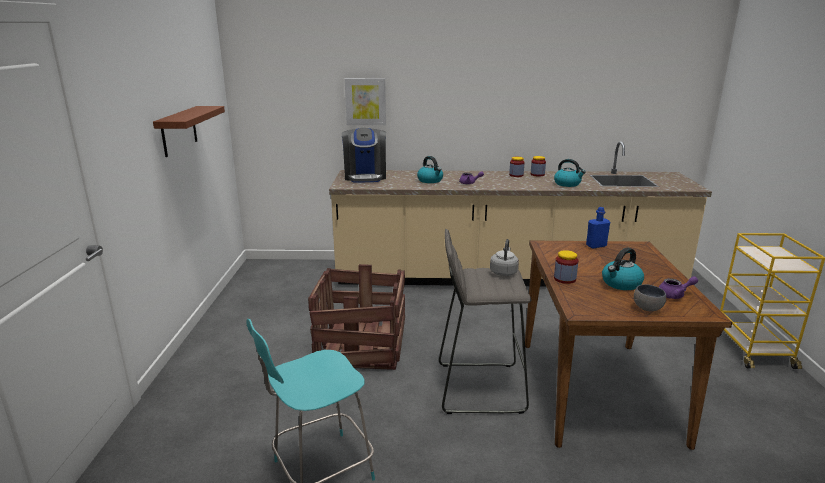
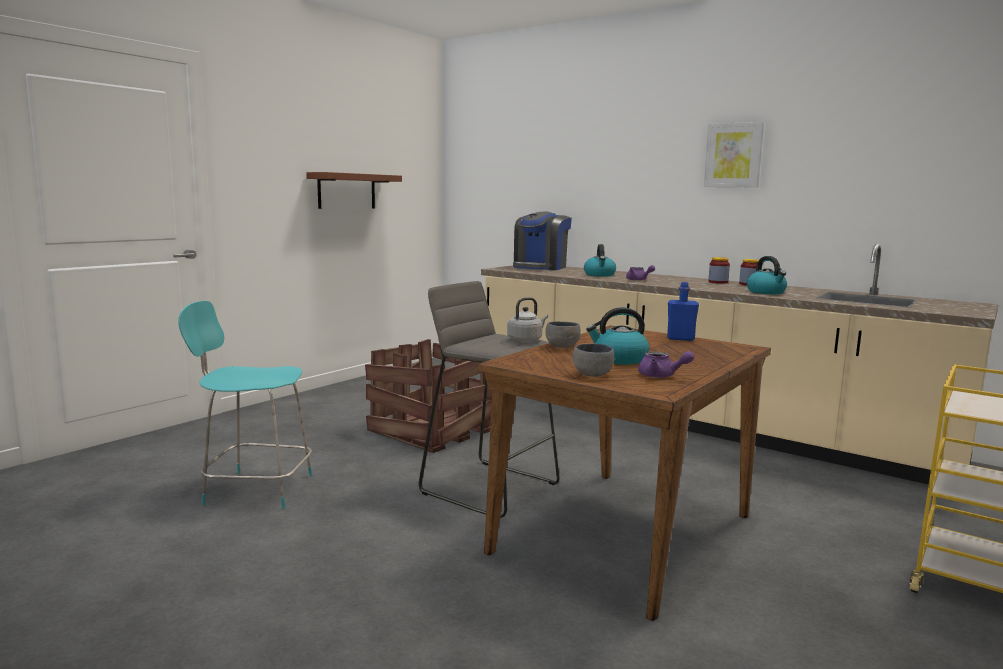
camera: 35 degrees right, 10 degrees down
picture [345,78,386,125] -> picture moved to [704,122,764,187]
jar [554,250,578,284] -> grey bowl [545,321,581,348]

